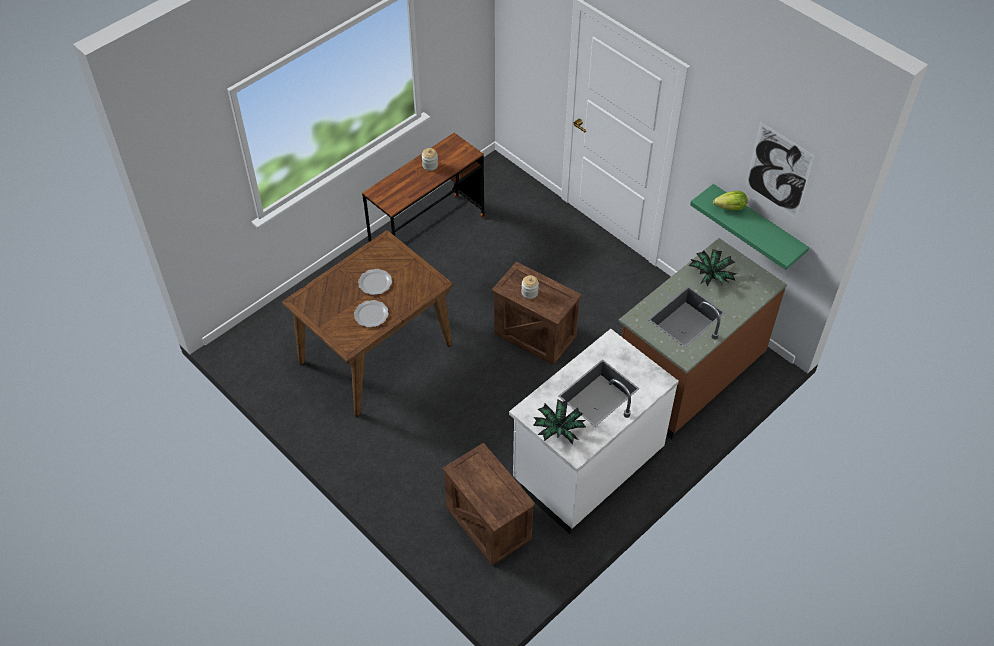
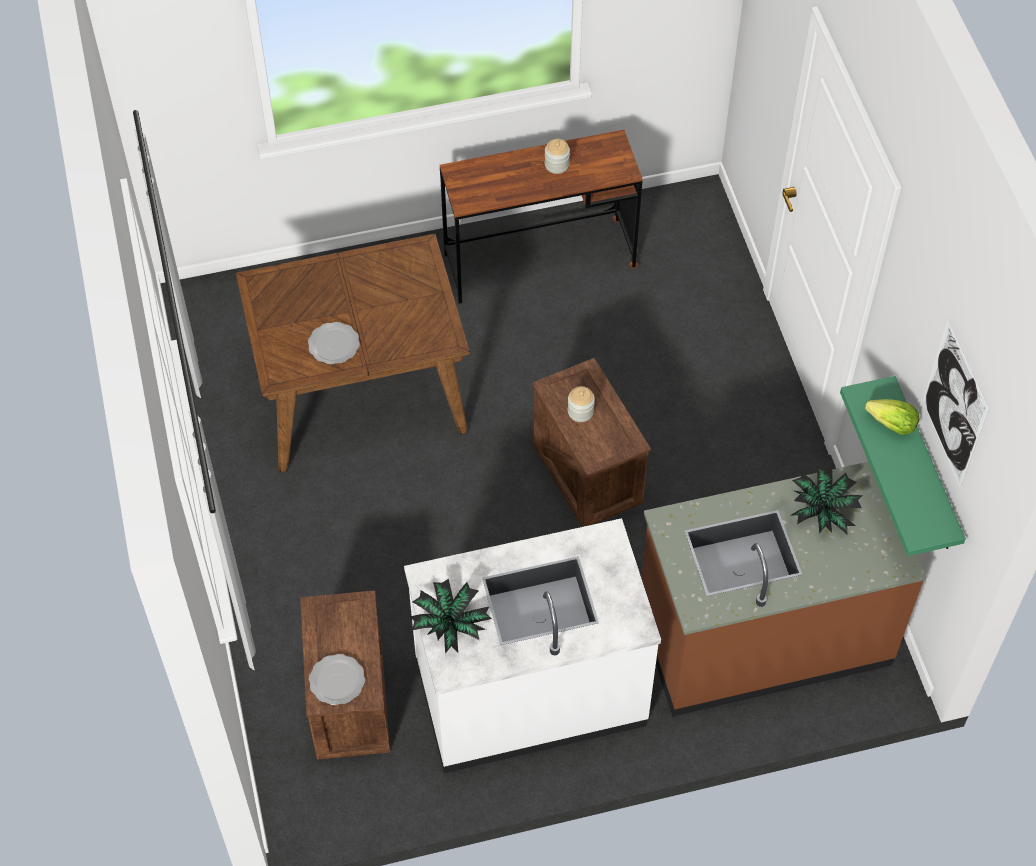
camera: 30 degrees right, 5 degrees up
plate [358,269,392,295] -> plate moved to [309,654,365,705]

